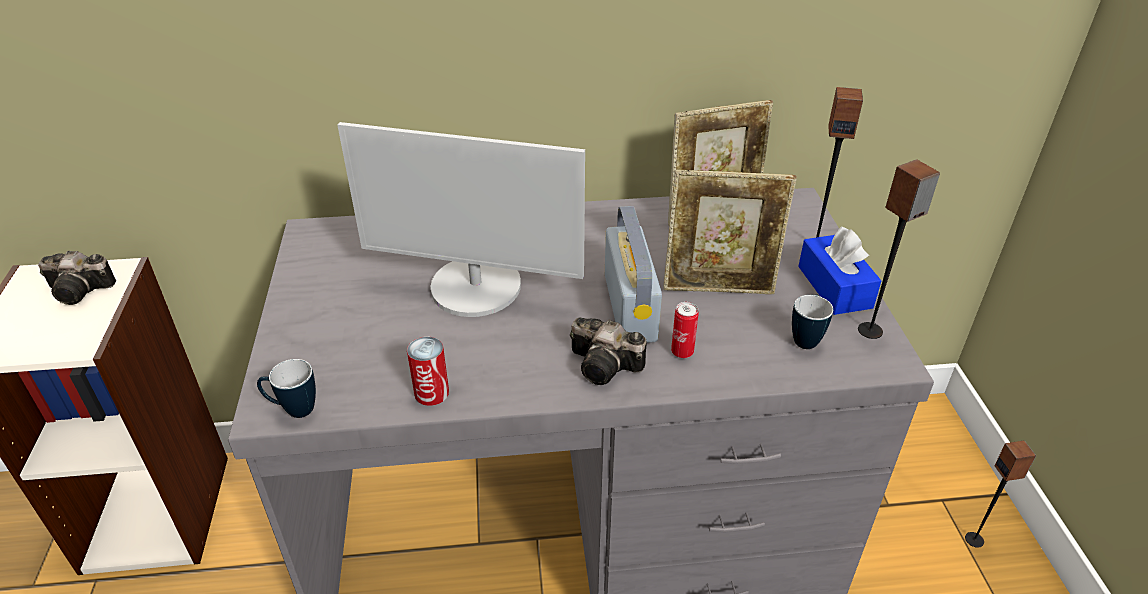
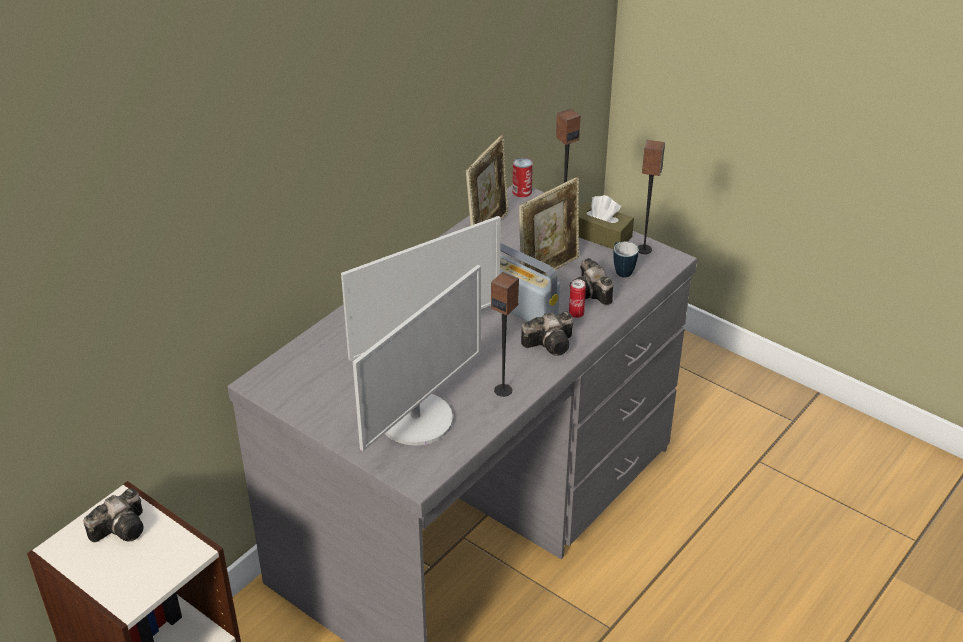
camera: 45 degrees left, 0 degrees up
mug [257,359,316,418] -> none
can [407,337,449,406] -> can moved to [512,158,533,198]
blue tissue box [798,227,882,315] -> brown tissue box [579,195,634,249]
speaker [965,441,1036,548] -> speaker moved to [491,272,519,397]
none -> monitor [353,265,481,451]
none -> camera [570,258,613,305]

